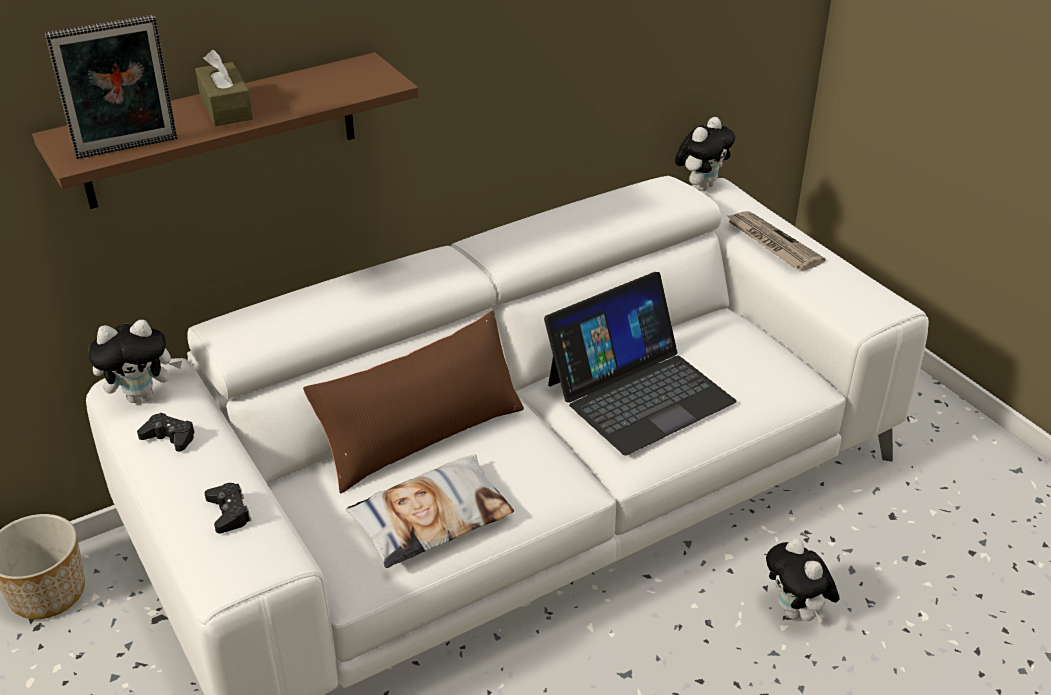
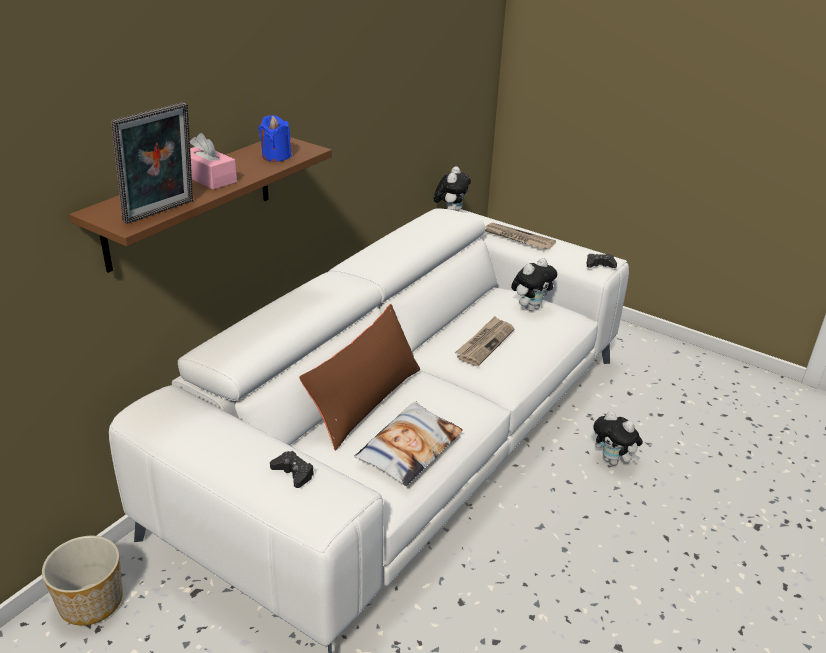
camera: 25 degrees left, 5 degrees down
plush toy [88,320,182,403] -> plush toy moved to [511,258,557,311]
black game controller [137,413,195,452] -> black game controller moved to [587,254,617,268]
brown tissue box [195,50,253,126] -> pink tissue box [190,133,237,190]
laptop [544,272,737,456] -> newspaper [455,316,514,366]
none -> blue candle [258,115,292,162]

